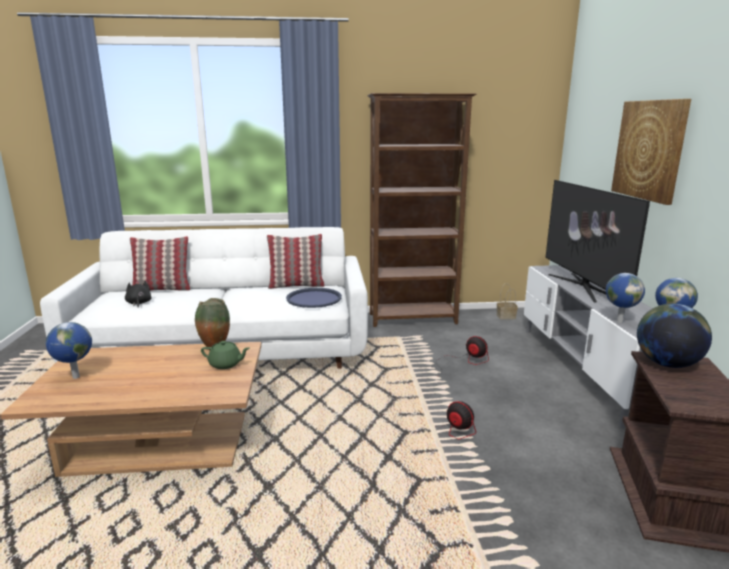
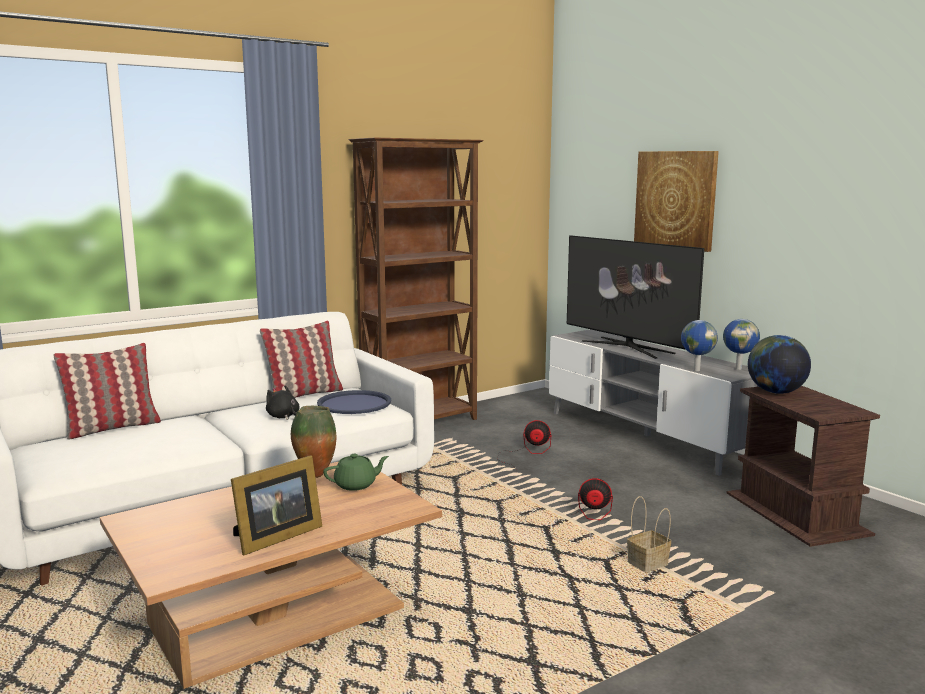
camera: 30 degrees left, 5 degrees down
globe [46,322,92,379] -> none
black plush toy [125,281,152,308] -> black plush toy moved to [266,385,300,420]
basket [497,283,518,319] -> basket moved to [627,496,671,572]
none -> picture frame [231,455,322,555]

